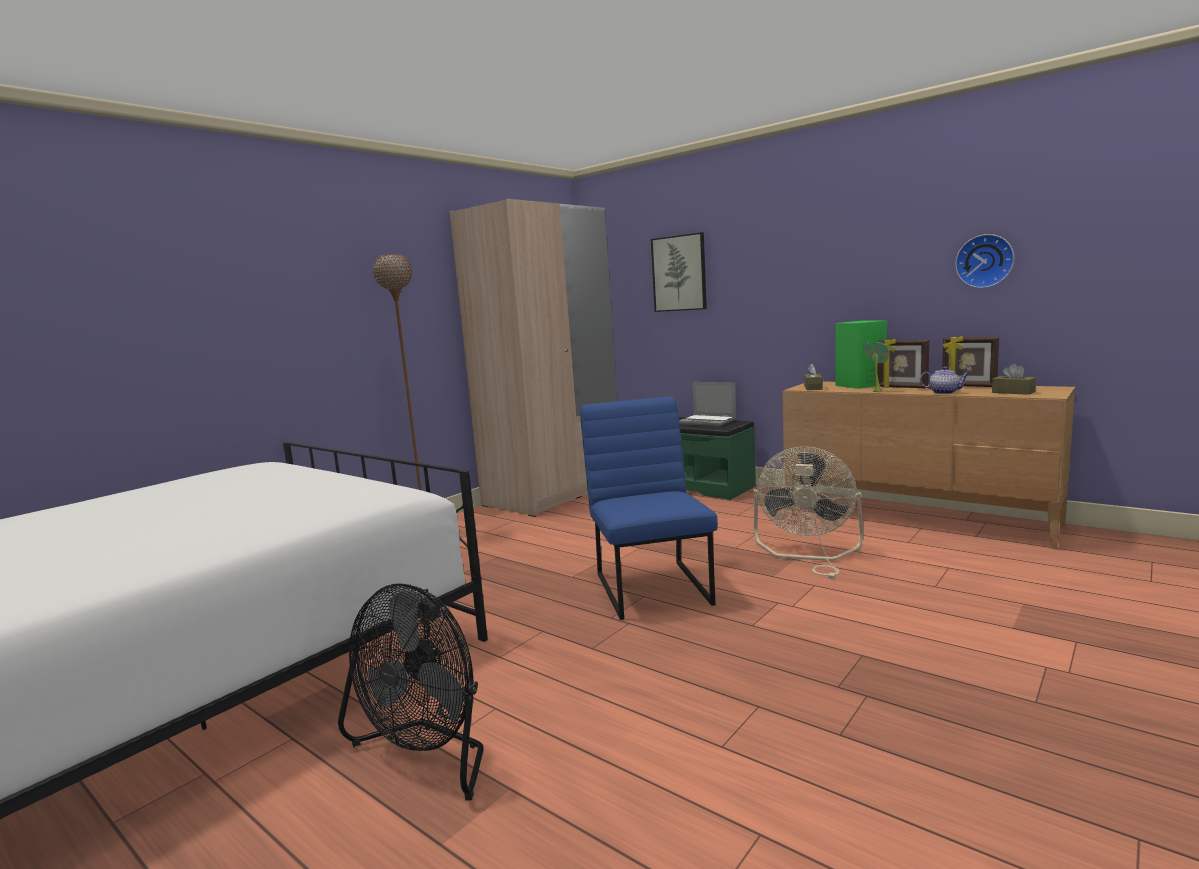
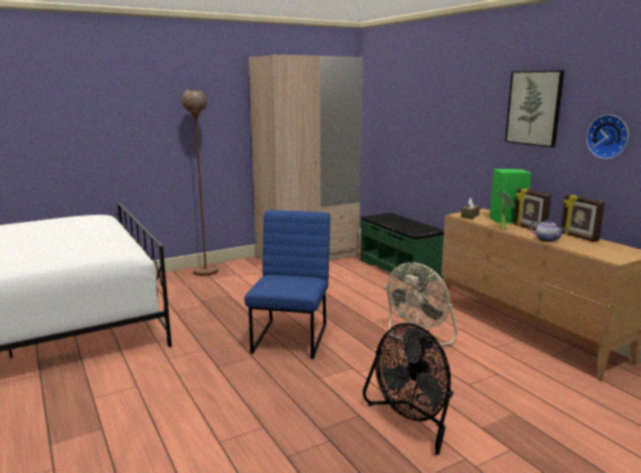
camera: 20 degrees right, 5 degrees up
black fan [338,584,484,800] -> black fan moved to [363,323,454,455]
picture [651,232,707,312] -> picture moved to [505,70,564,147]
laptop [679,382,736,426] -> none
brown tissue box [992,364,1036,395] -> none

